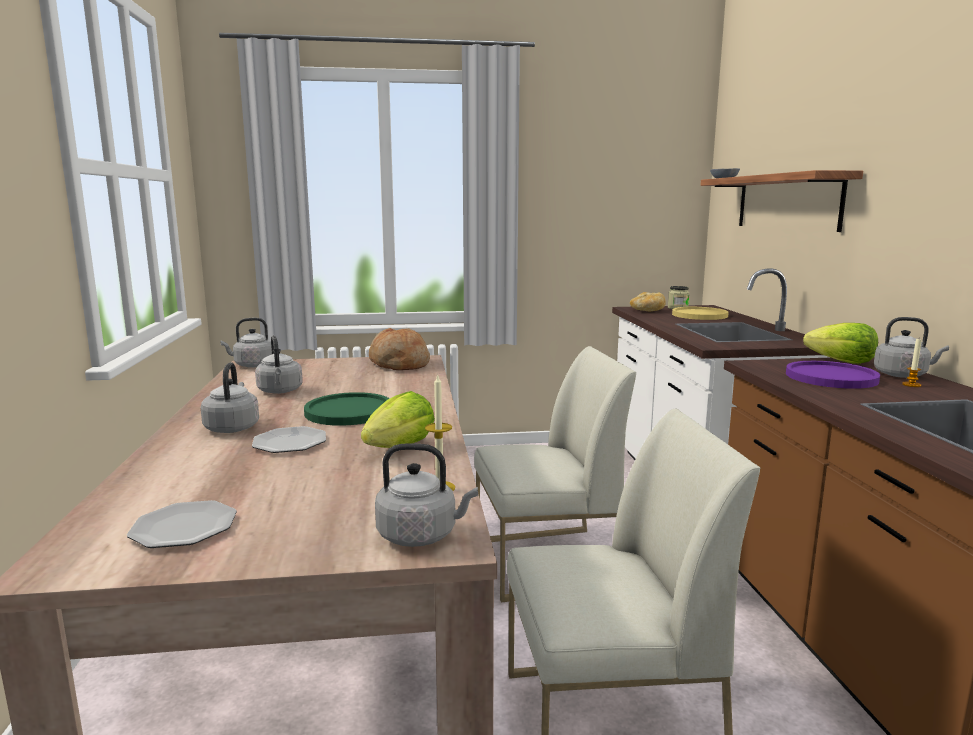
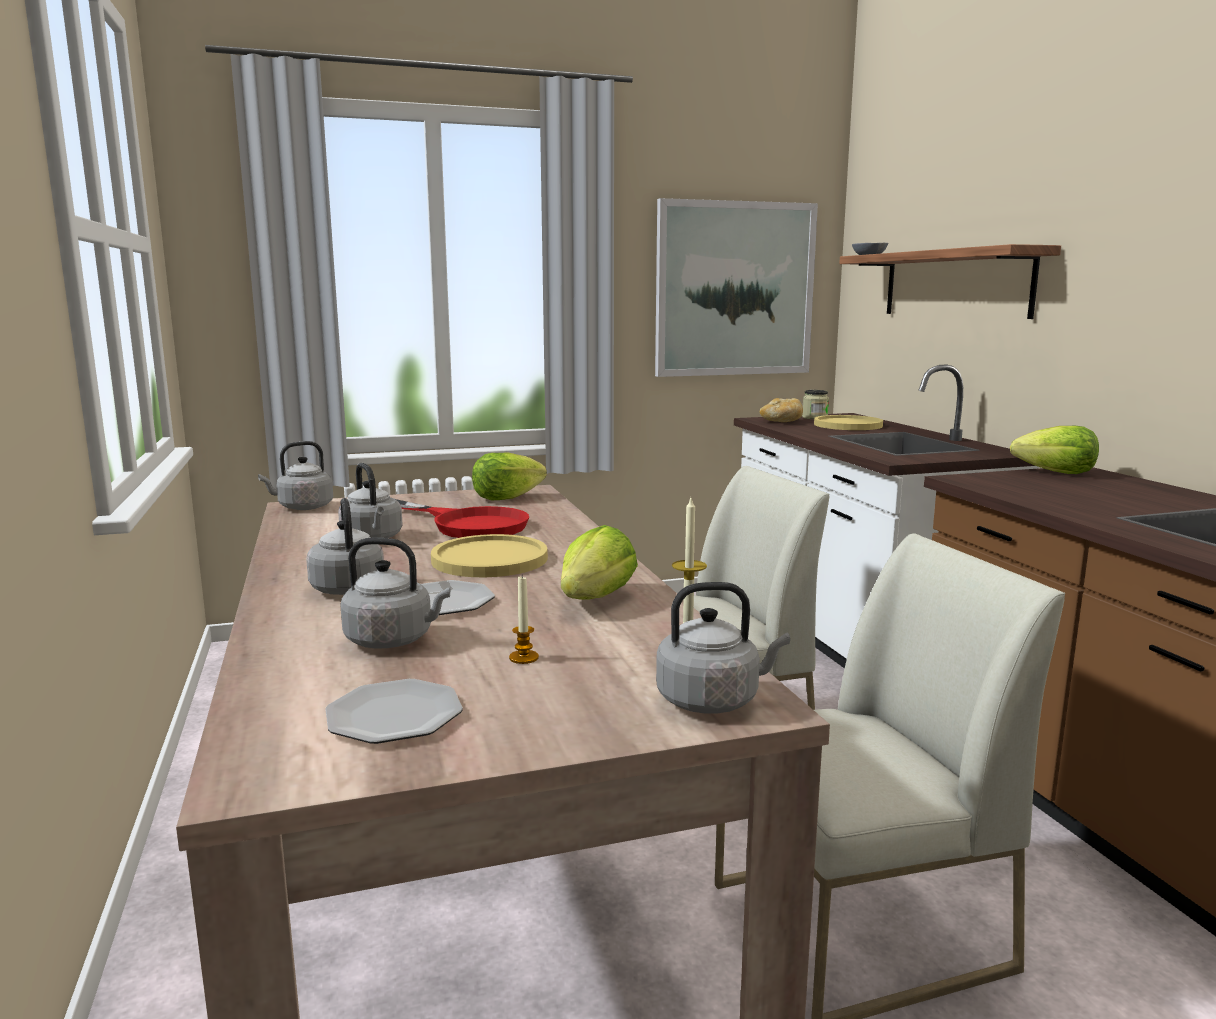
camera: 10 degrees left, 0 degrees up
green plate [304,392,390,426] -> yellow plate [431,534,548,577]
bread [369,328,430,370] -> lettuce [472,453,547,500]
purple plate [786,361,880,389] -> none
grey kettle [874,317,949,378] -> grey kettle moved to [340,538,450,649]
candle [902,339,921,387] -> candle moved to [509,576,539,664]
none -> red frying pan [396,499,529,538]
none -> picture [655,198,818,377]

